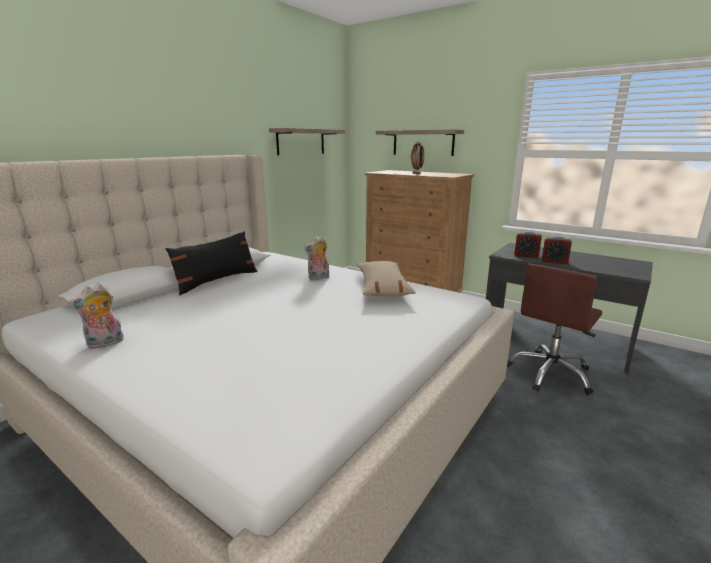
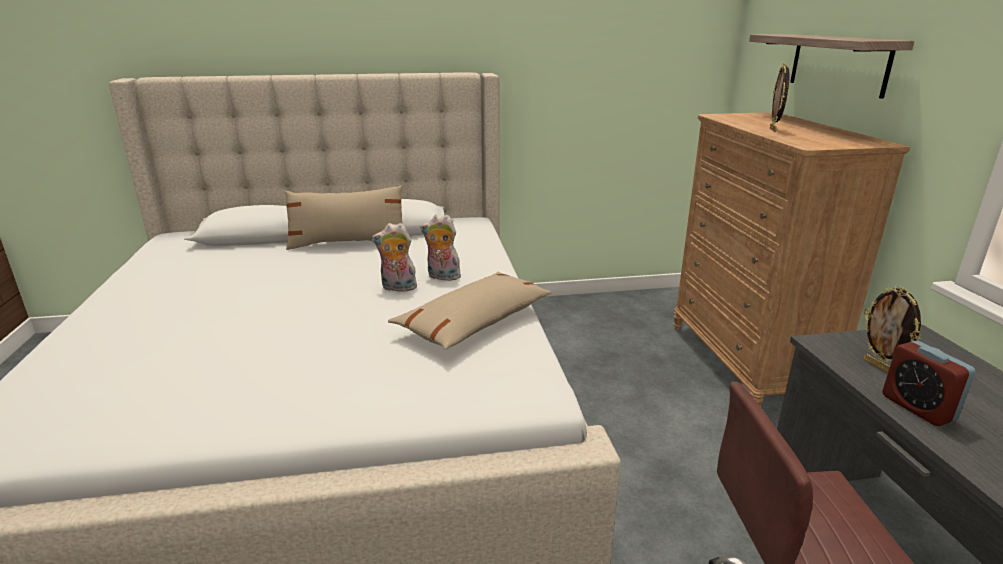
camera: 45 degrees right, 5 degrees up
plush toy [69,282,124,349] -> plush toy moved to [372,223,420,292]
black pillow [166,231,258,295] -> beige pillow [284,185,403,250]
shelf [269,128,345,156] -> none
alarm clock [514,231,542,258] -> picture frame [863,286,921,373]

